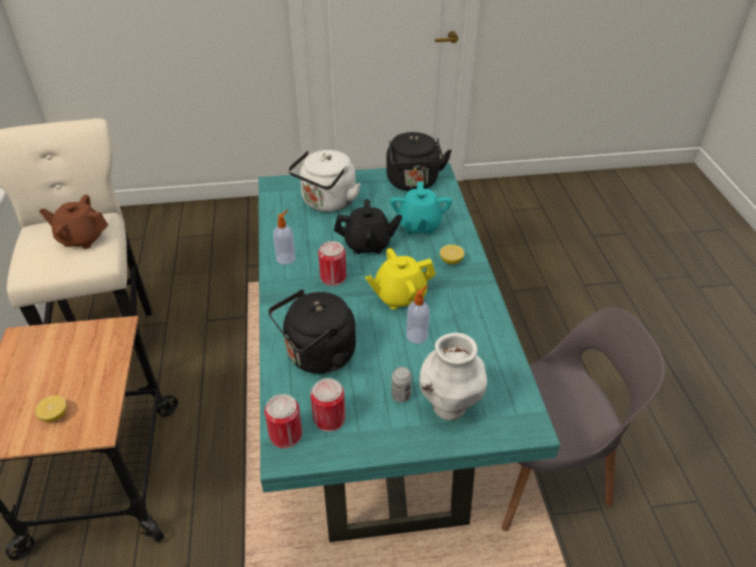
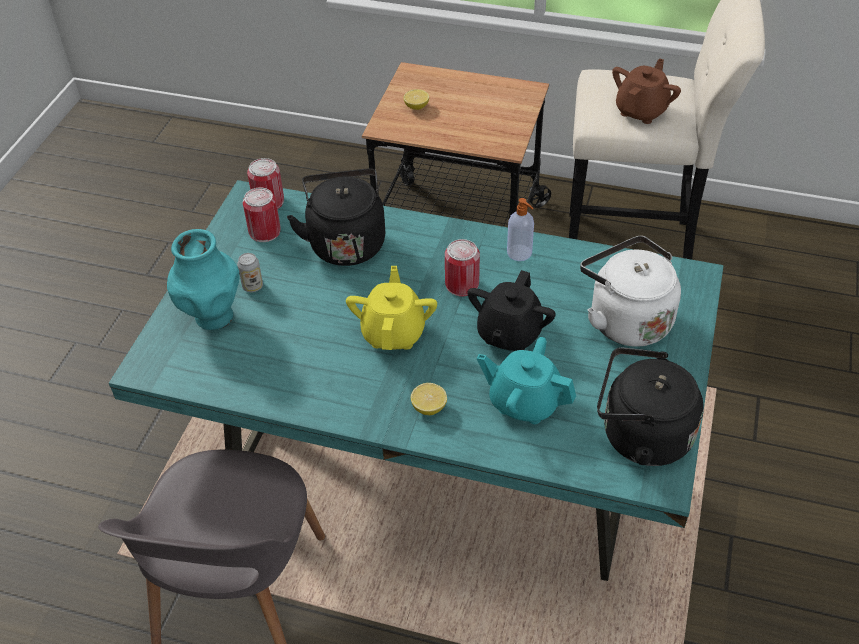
camera: 115 degrees right, 5 degrees up
soap dispenser [406,285,430,344] -> none
white vase [419,333,487,420] -> turquoise vase [167,229,239,330]

